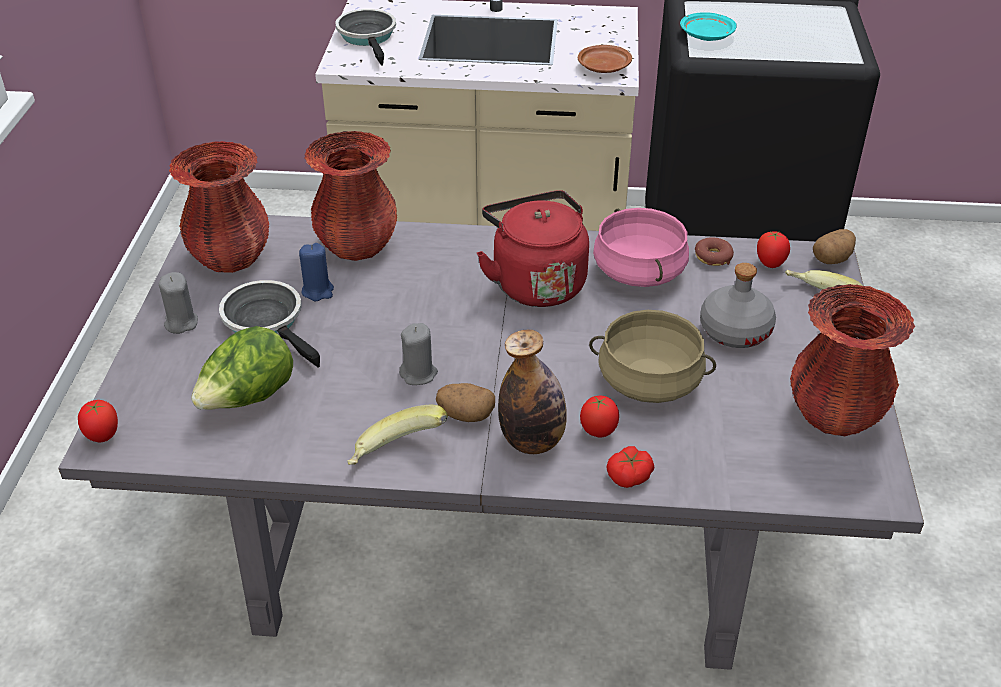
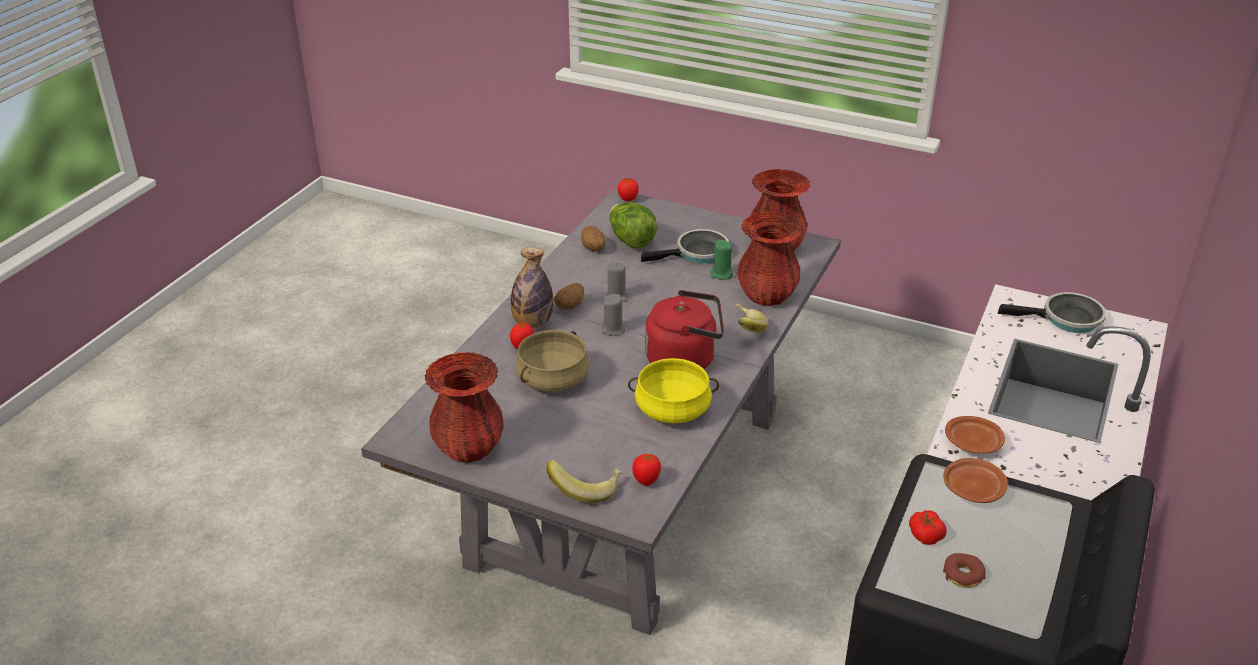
camera: 110 degrees right, 5 degrees down
grey candle [159,272,198,334] -> grey candle moved to [601,294,626,336]
blue candle [299,243,334,301] -> green candle [710,240,733,280]
banana [347,405,448,465] -> banana moved to [736,304,768,333]
pink cooking pot [593,208,689,287] -> yellow cooking pot [628,358,719,424]
tomato [606,446,655,488] -> tomato moved to [909,510,947,545]
turquoise plate [680,12,737,41] -> brown plate [944,458,1008,503]
donut [695,237,734,266] -> donut moved to [943,553,986,588]
grey bottle [700,263,776,348] -> none
potato [813,229,856,264] -> potato moved to [581,226,606,252]

